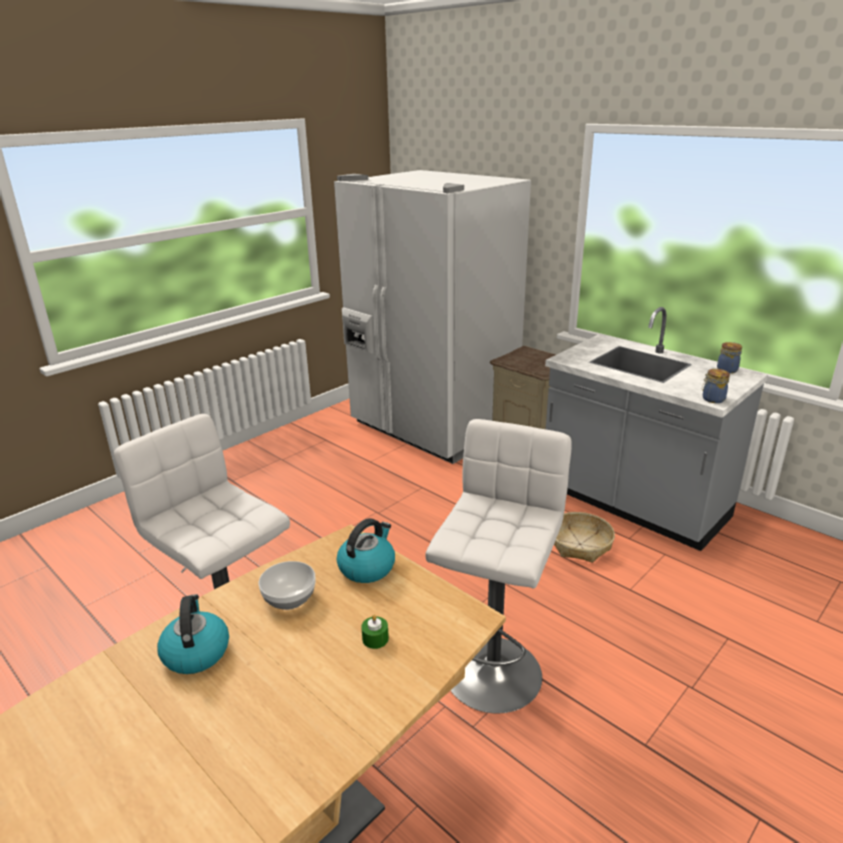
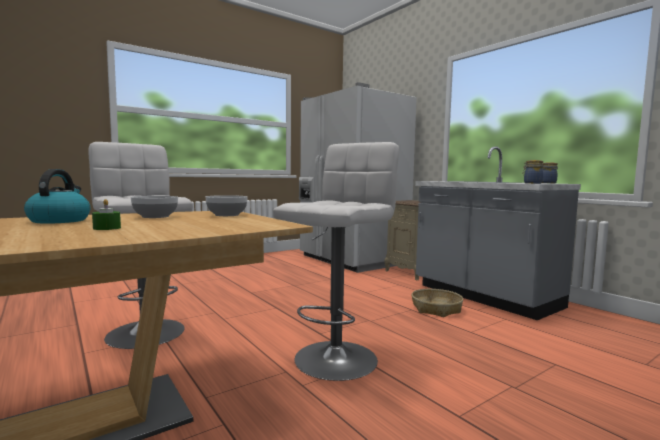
camera: 10 degrees right, 20 degrees down
kettle [337,518,395,583] -> bowl [205,195,248,216]
green candle [361,615,389,649] -> green candle moved to [92,199,121,230]

